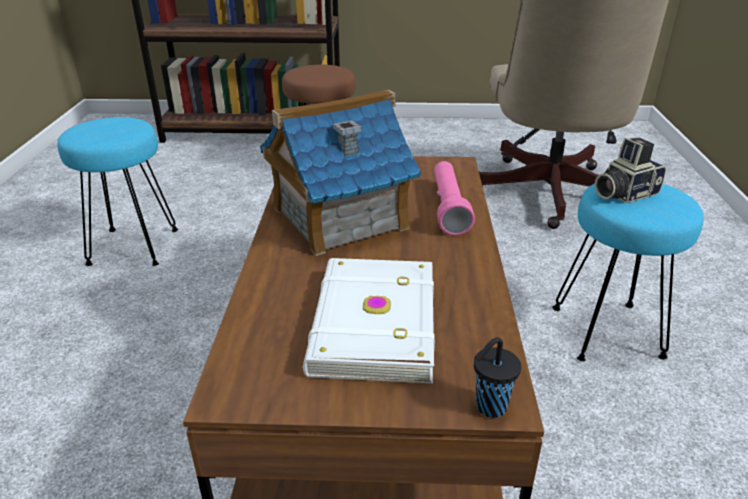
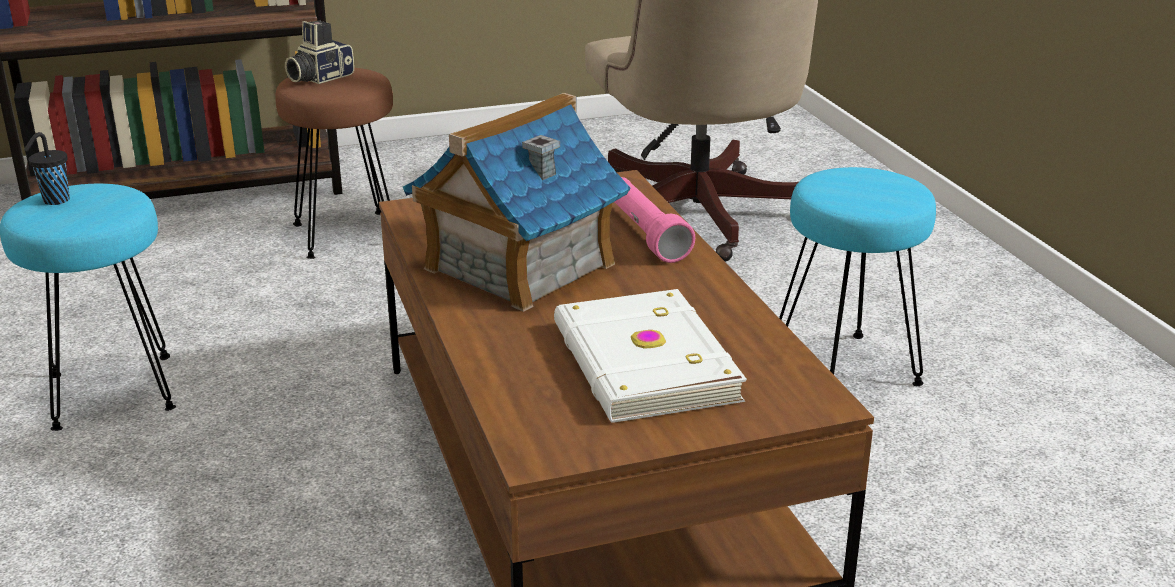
camera: 20 degrees left, 5 degrees down
black cup [474,337,521,418] -> black cup moved to [24,132,70,205]
camera [595,137,666,203] -> camera moved to [285,20,354,84]

